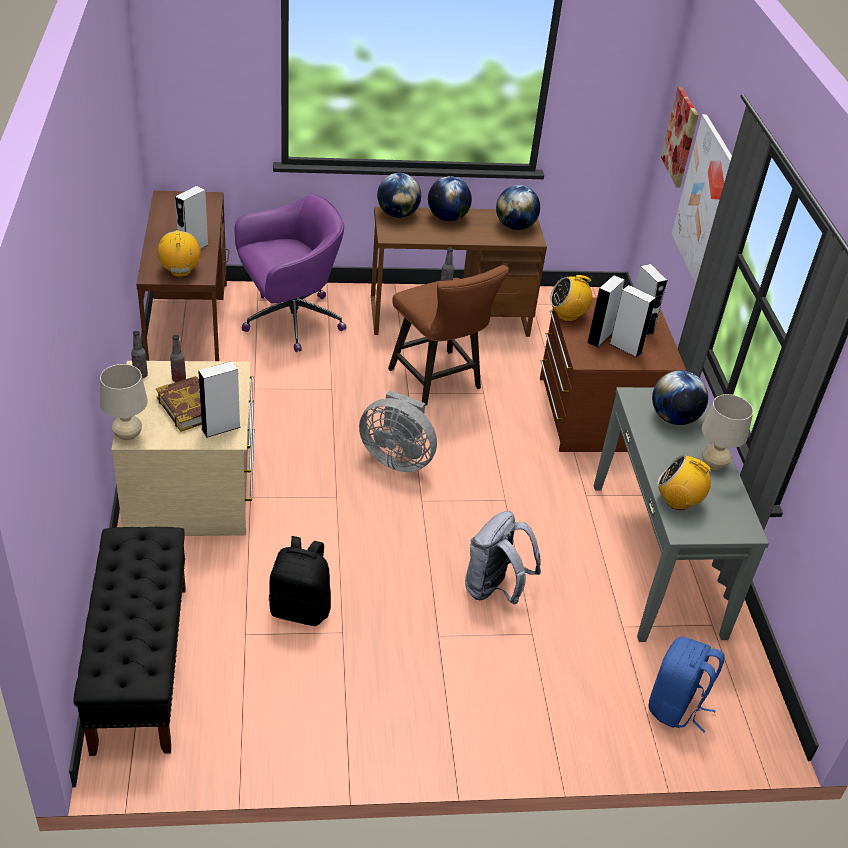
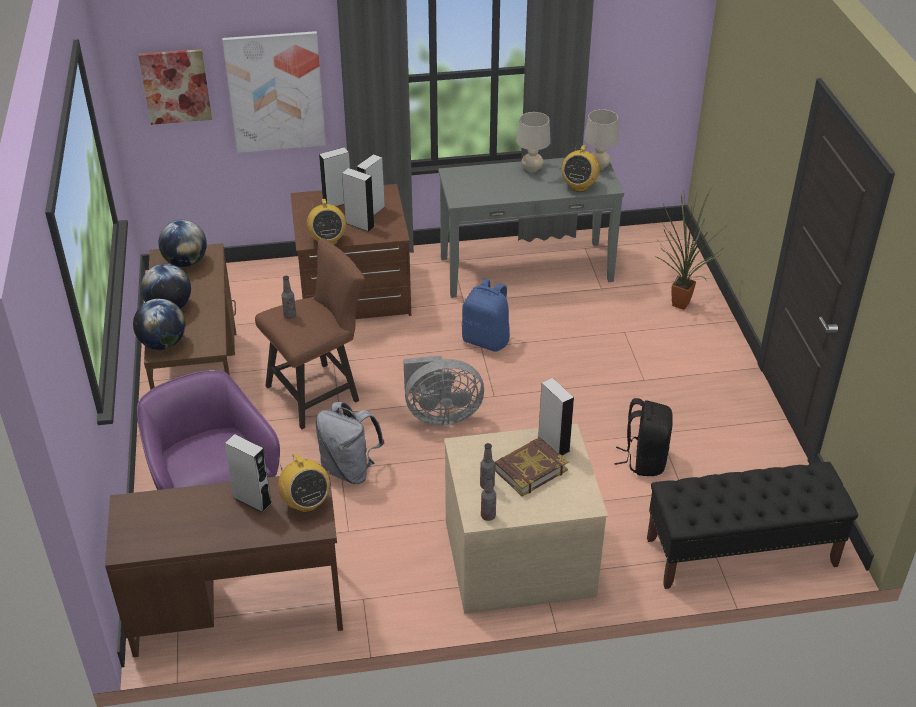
camera: 90 degrees left, 0 degrees up
beige table lamp [100,364,148,441] -> beige table lamp moved to [584,109,618,170]
radio [157,230,201,277] -> radio turned 105 degrees counterclockwise [278,453,330,513]
grey fan [359,390,437,472] -> grey fan turned 60 degrees clockwise [403,355,484,425]
grey backpack [465,511,541,604] -> grey backpack moved to [315,402,384,484]
blue backpack [648,636,725,733] -> blue backpack moved to [461,279,510,352]
globe [652,370,708,425] -> none
none -> potted plant [657,189,727,310]

